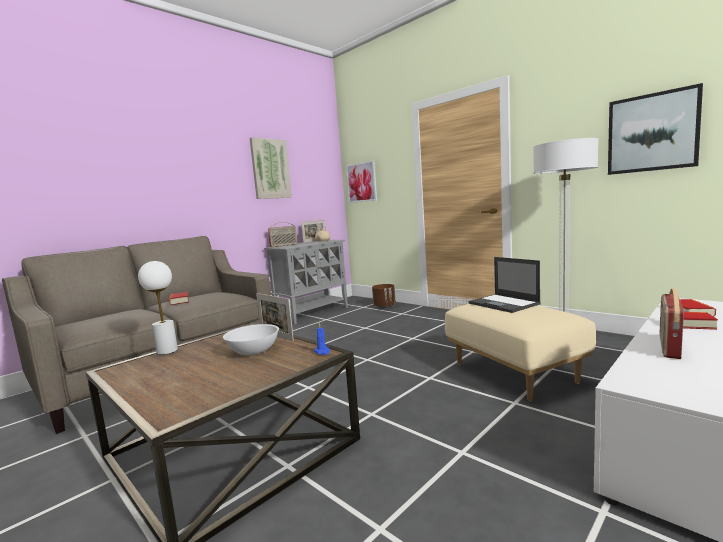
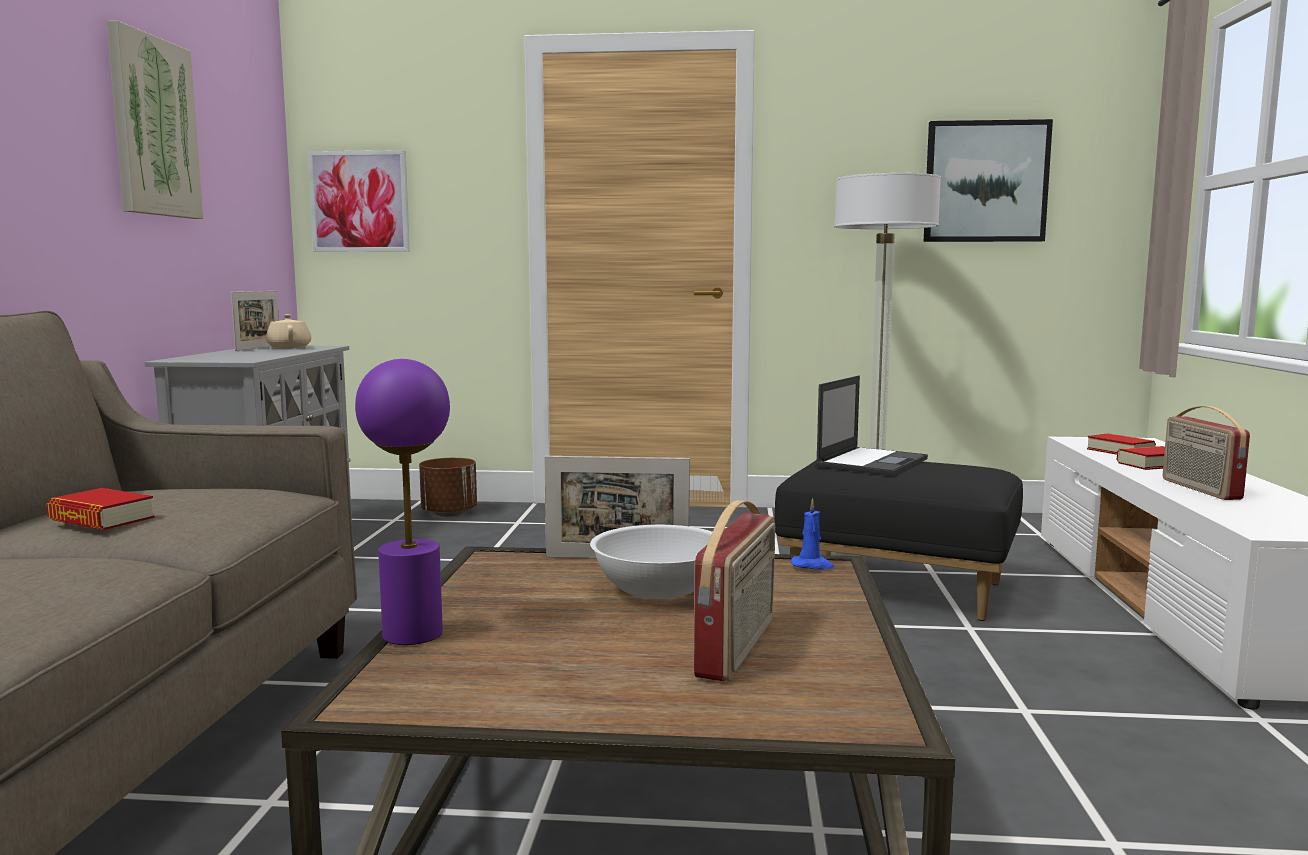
camera: 40 degrees left, 0 degrees up
white table lamp [138,261,178,355] -> purple table lamp [355,359,450,645]
radio [268,222,298,247] -> radio moved to [694,500,775,681]
beige ottoman [445,304,596,401] -> black ottoman [774,460,1023,621]
laptop [469,257,541,313] -> laptop turned 75 degrees counterclockwise [815,375,928,476]

